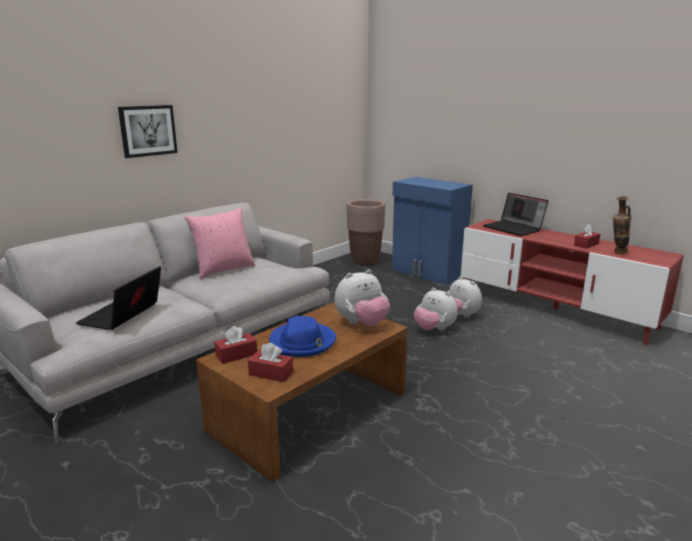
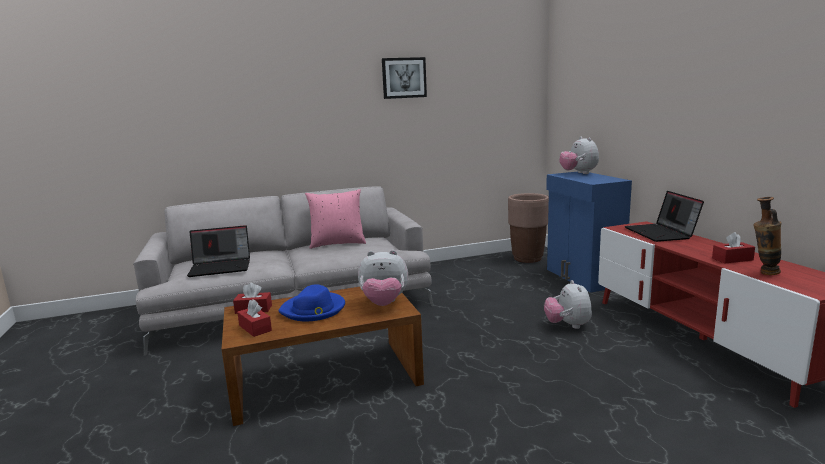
camera: 30 degrees right, 5 degrees down
laptop [76,266,161,330] -> laptop turned 150 degrees counterclockwise [187,225,250,277]
picture [118,105,178,158] -> picture moved to [382,57,427,99]
plush toy [414,287,458,331] -> plush toy moved to [559,137,599,174]

